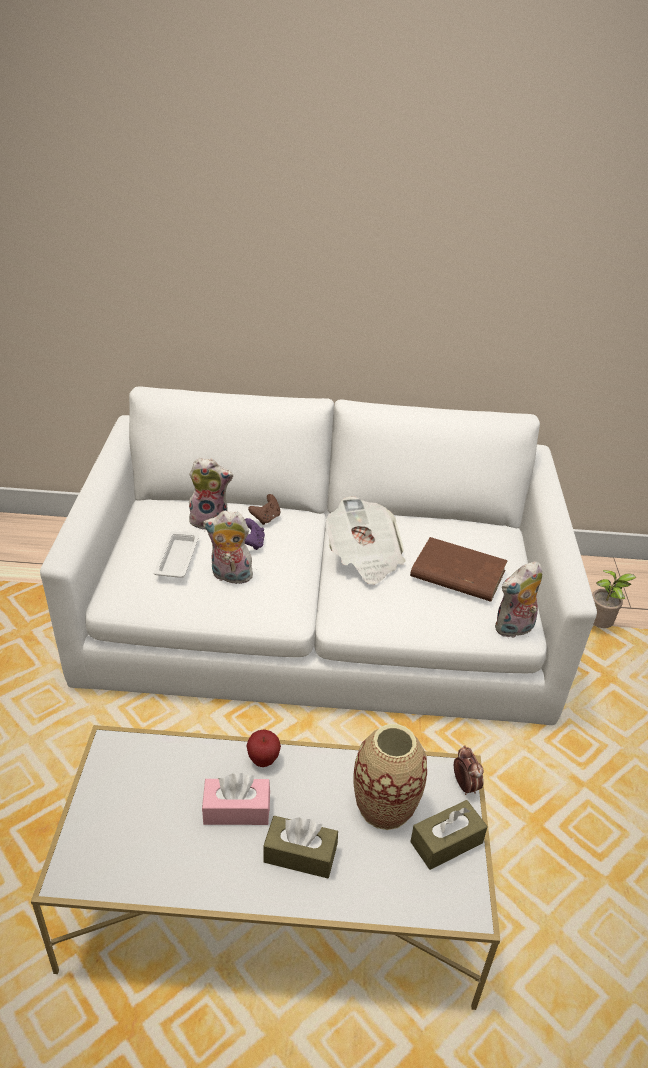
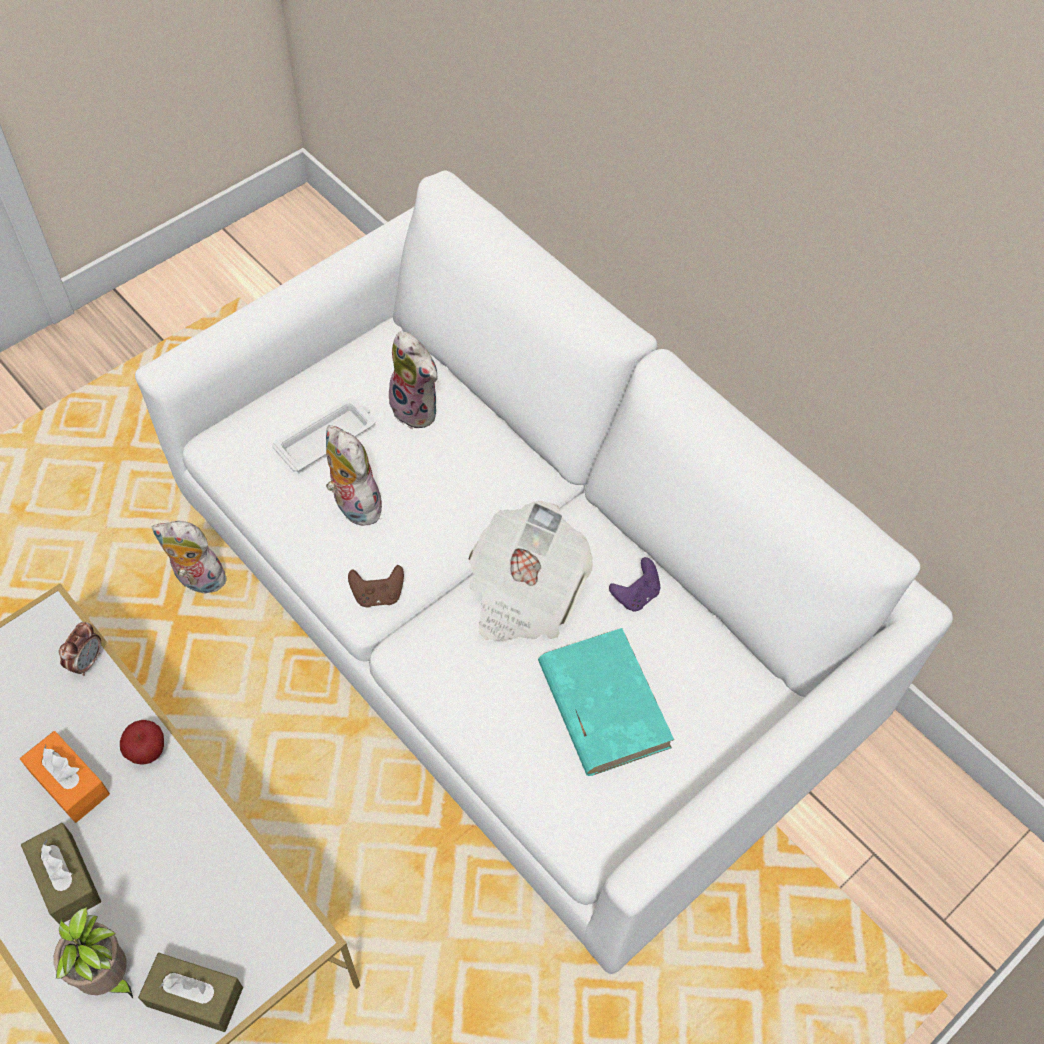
camera: 45 degrees right, 20 degrees up
pink tissue box [202,773,270,825] -> orange tissue box [20,731,110,823]
purple game controller [245,518,265,550] -> purple game controller moved to [609,557,660,612]
brown game controller [248,494,281,525] -> brown game controller moved to [348,565,404,607]
vase [353,724,427,830] -> none
brown book [410,537,508,602] -> turquoise book [538,628,674,776]
alarm clock [454,745,484,795] -> alarm clock moved to [59,622,101,676]
plush toy [495,561,542,638] -> plush toy moved to [152,521,227,593]
potted plant [592,570,637,628] -> potted plant moved to [54,907,133,998]

